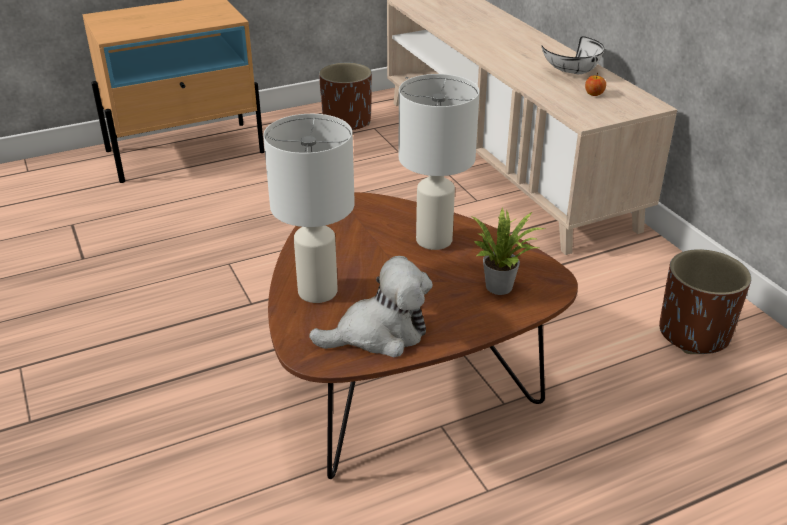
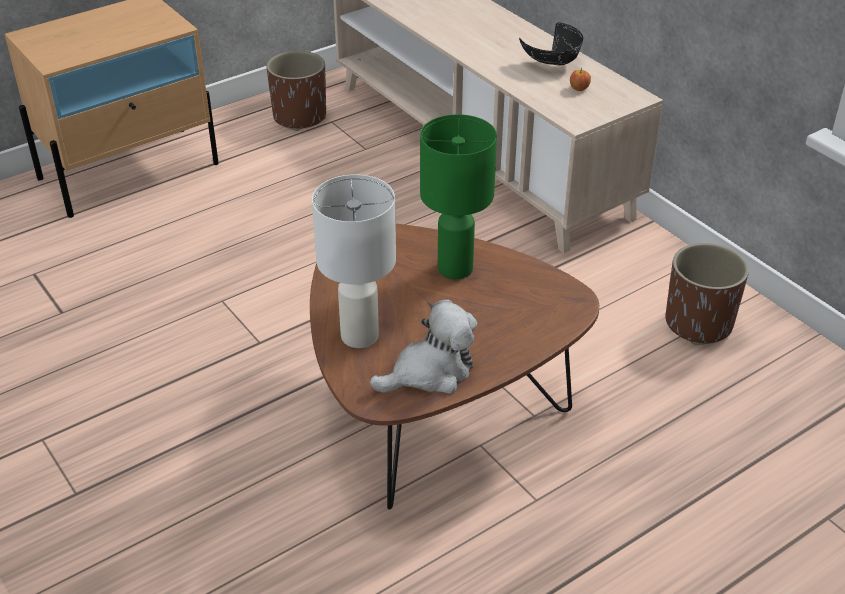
camera: 10 degrees left, 5 degrees up
white table lamp [399,74,480,250] -> green table lamp [420,114,497,279]
potted plant [473,208,545,295] -> none
white bowl [542,37,604,74] -> black bowl [519,22,583,65]

